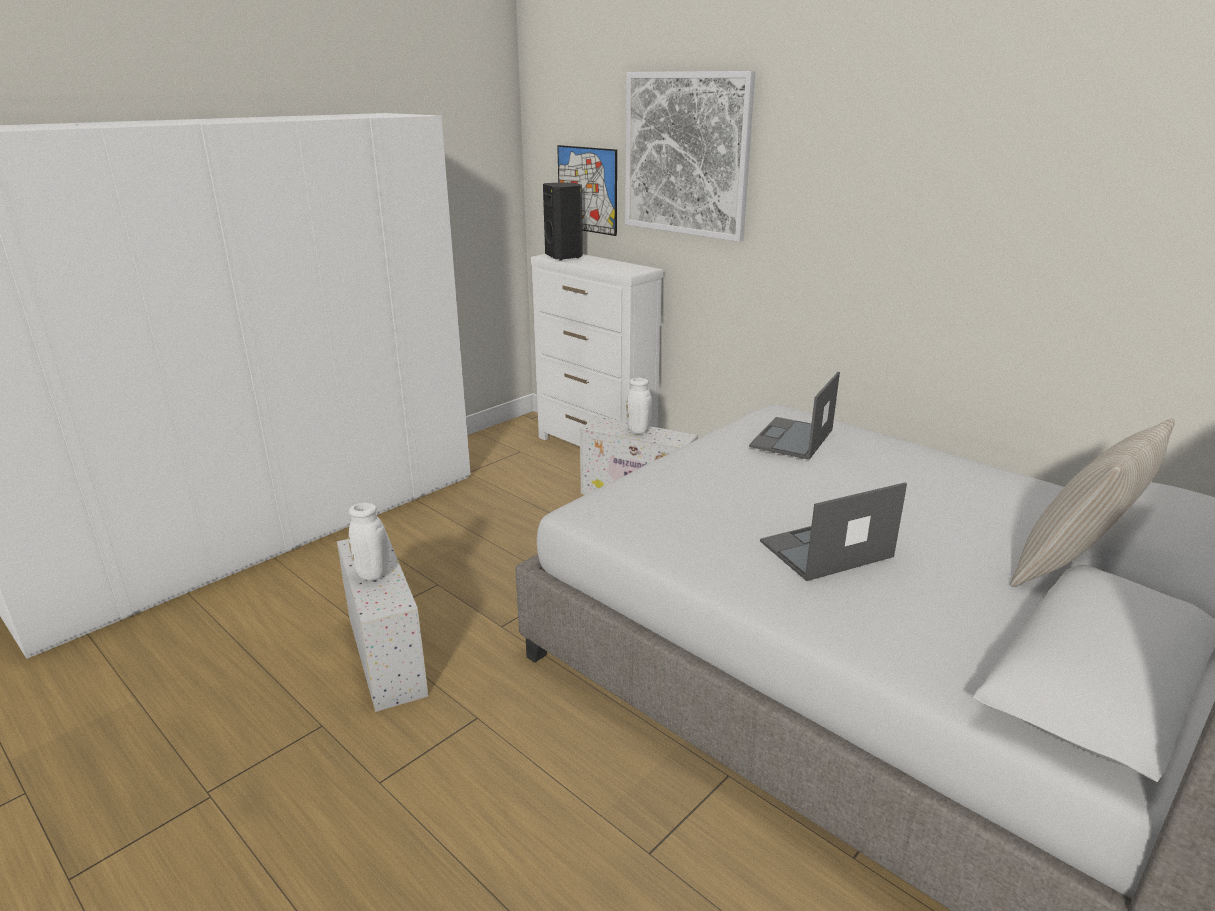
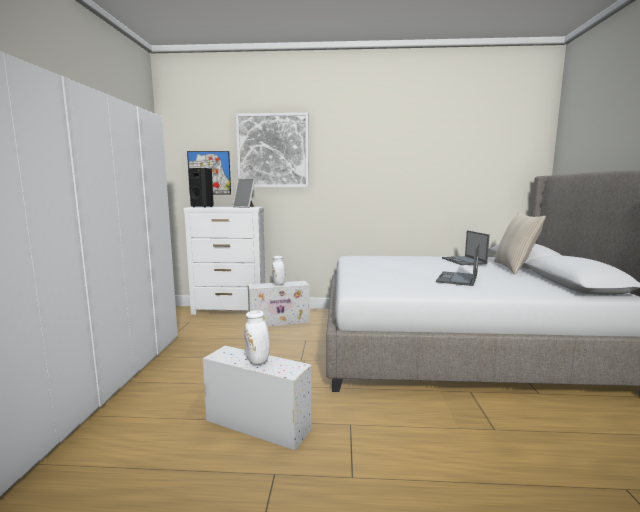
camera: 40 degrees left, 15 degrees down
laptop [749,372,840,460] -> laptop moved to [442,230,490,265]
none -> picture frame [232,178,255,208]

